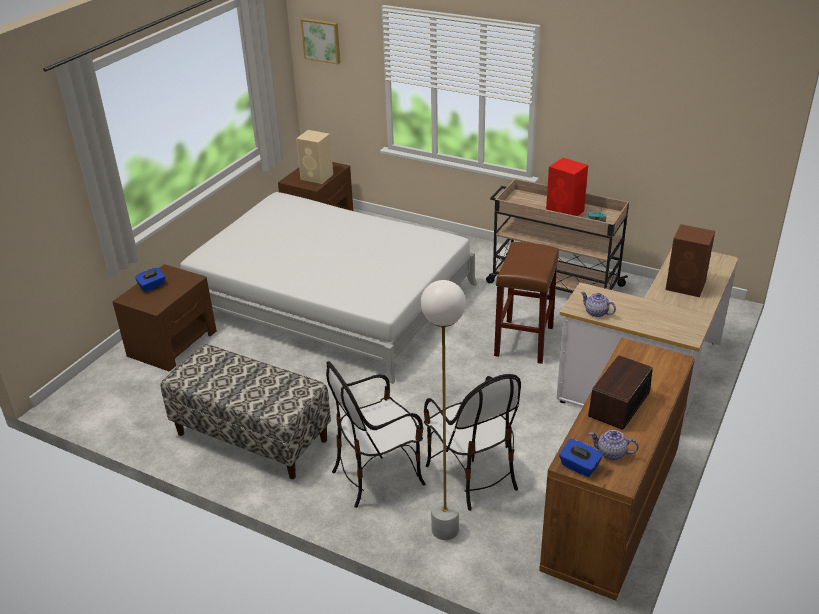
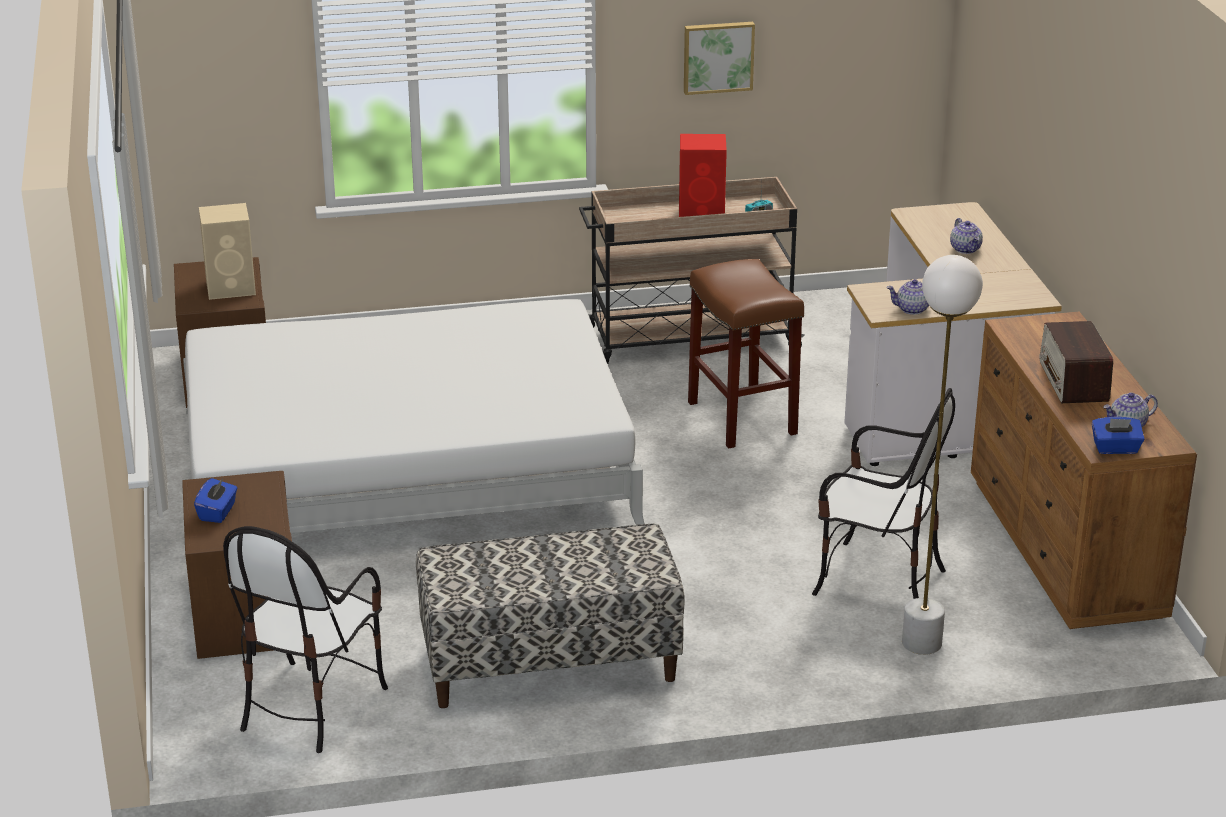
camera: 40 degrees left, 5 degrees down
picture [301,18,341,64] -> picture moved to [684,22,755,95]
chair [326,361,426,508] -> chair moved to [223,526,388,753]
brown speaker [665,224,715,297] -> teapot [950,218,983,254]

